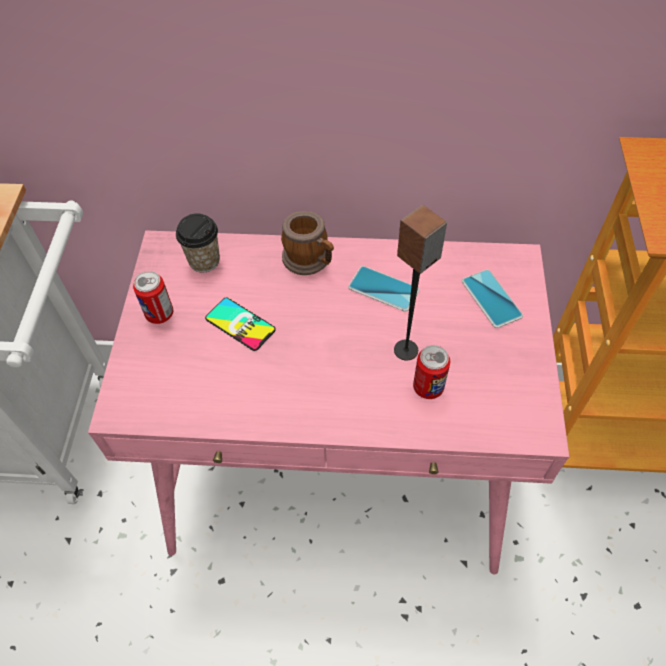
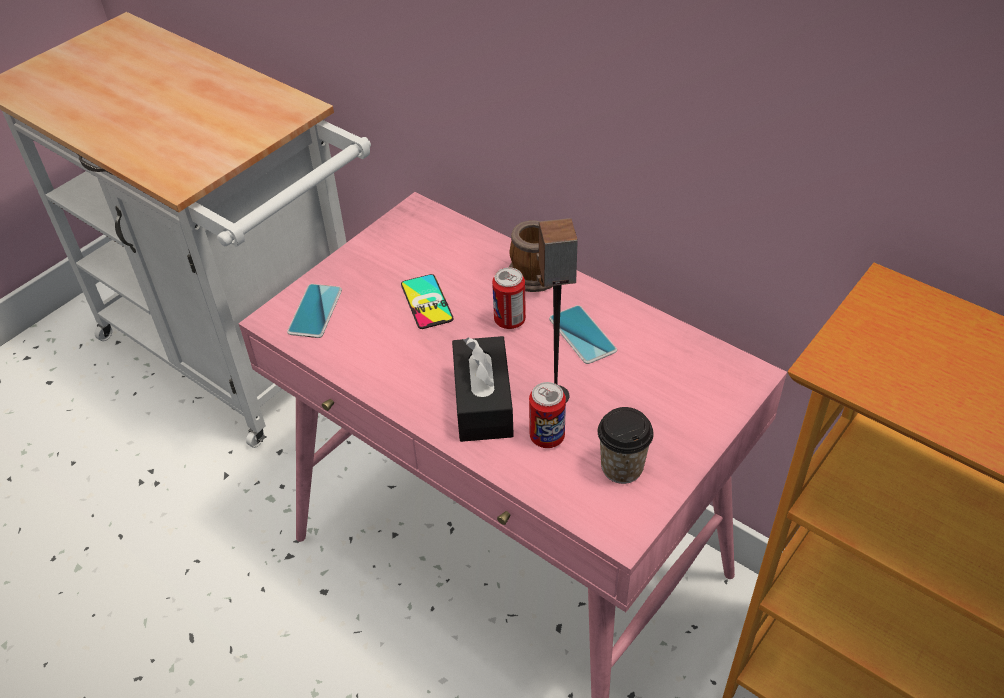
camera: 35 degrees right, 10 degrees down
can [133,271,173,324] -> can moved to [492,267,526,329]
cup [176,213,220,272] -> cup moved to [598,407,654,484]
phone [462,269,523,328] -> phone moved to [287,284,342,338]
none -> black tissue box [452,336,514,442]

